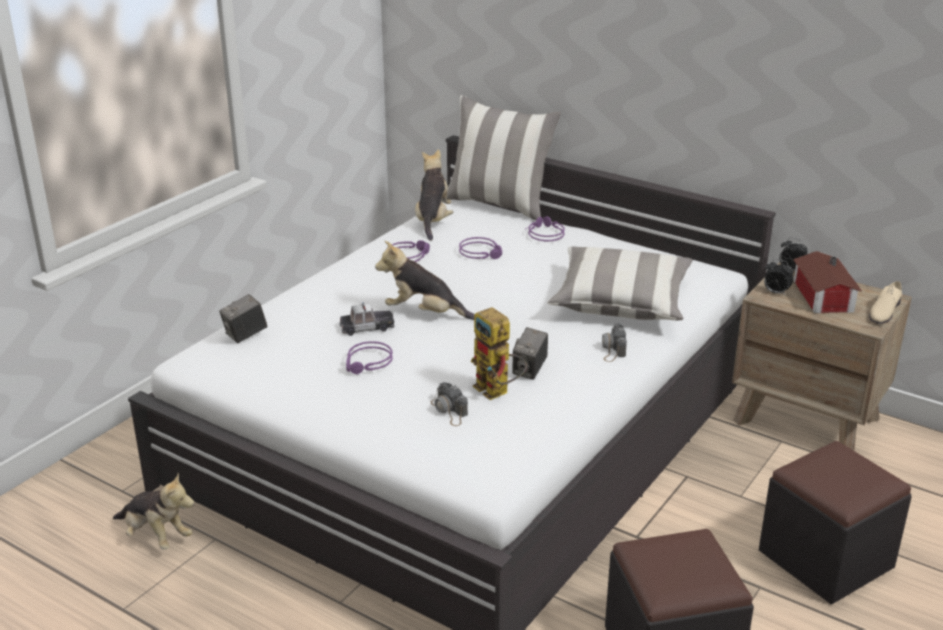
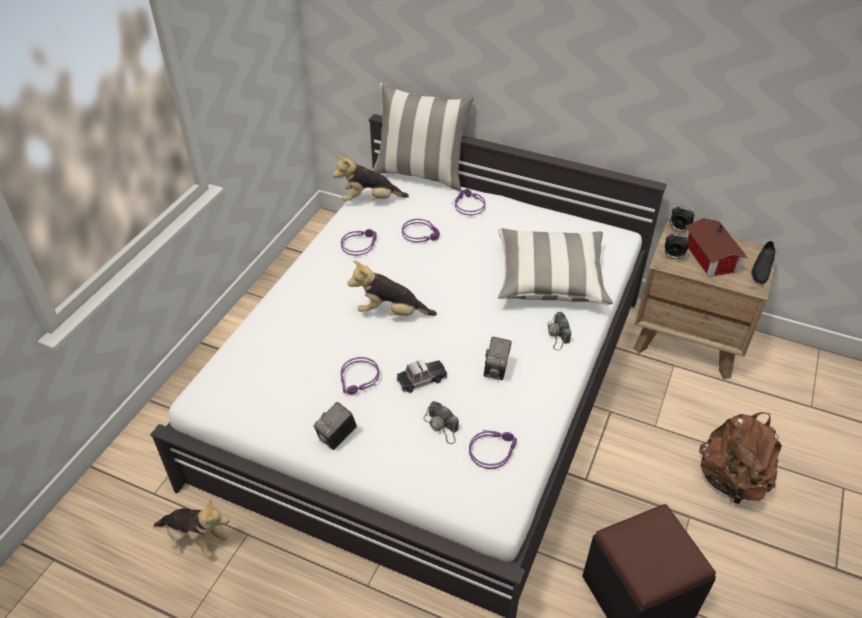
camera: 10 degrees left, 15 degrees up
camera [219,294,267,343] -> camera moved to [314,402,357,450]
toy car [340,302,394,336] -> toy car moved to [396,360,447,393]
plush toy [415,150,453,241] -> plush toy turned 90 degrees counterclockwise [333,155,409,201]
toy robot [471,307,527,400] -> none
black ottoman [759,441,912,604] -> brown backpack [699,412,782,504]
beige shoe [869,281,902,324] -> black shoe [751,241,775,284]
none -> purple headphones [469,430,517,469]

